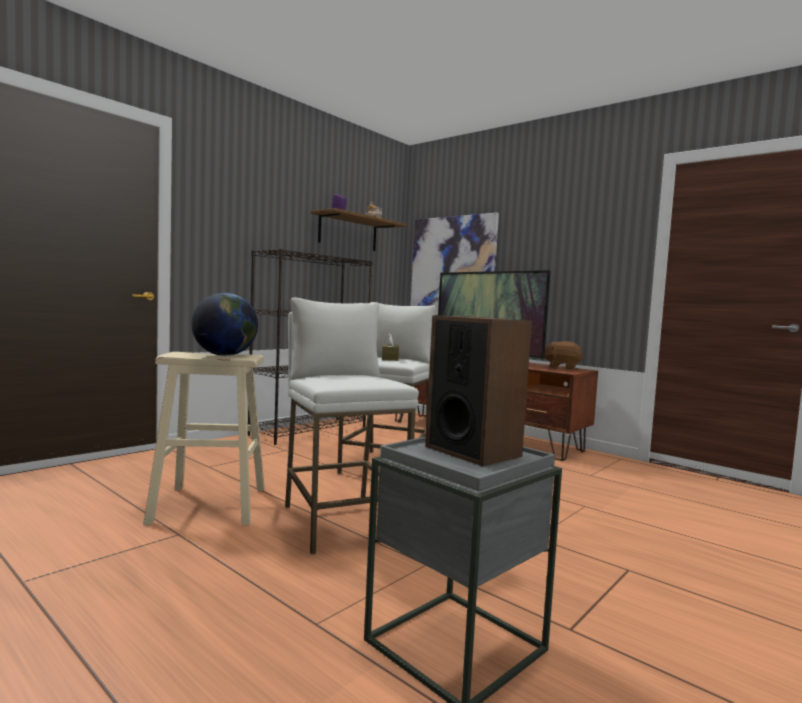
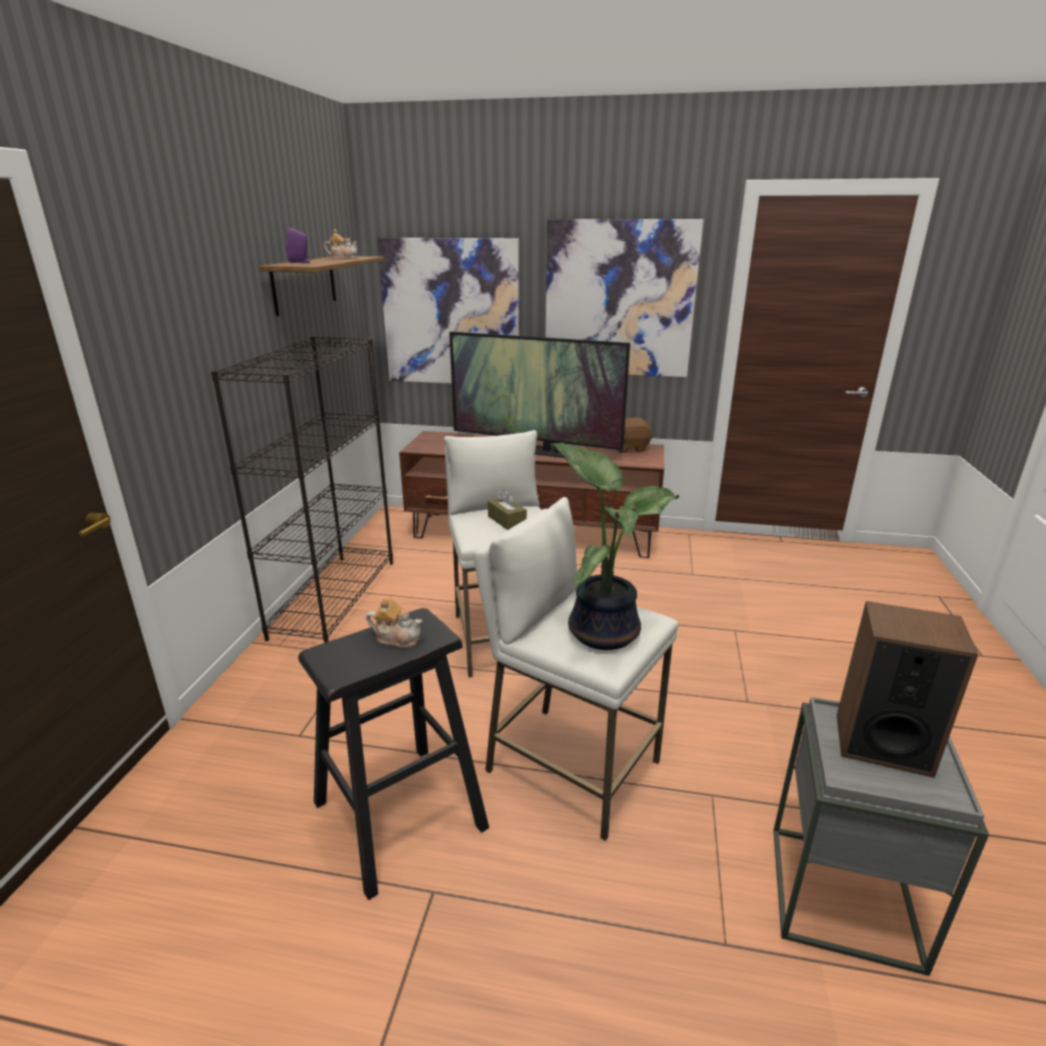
camera: 30 degrees left, 20 degrees up
beige stool [143,352,265,525] -> black stool [298,608,489,900]
globe [191,293,258,356] -> teapot [366,599,422,648]
none -> picture [546,219,704,377]
none -> potted plant [550,443,679,650]

